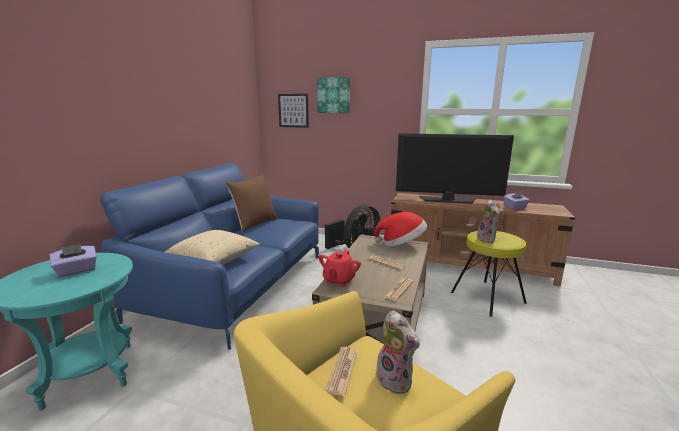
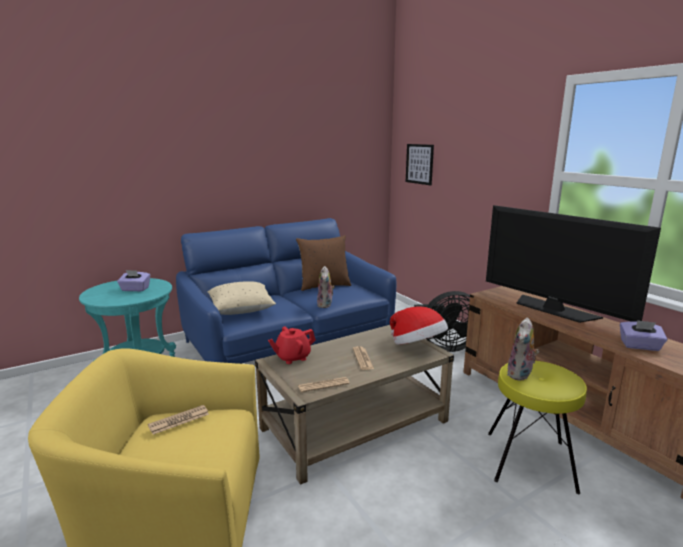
camera: 40 degrees right, 0 degrees up
picture [317,77,350,113] -> none
plush toy [375,310,420,394] -> plush toy moved to [317,266,335,308]

